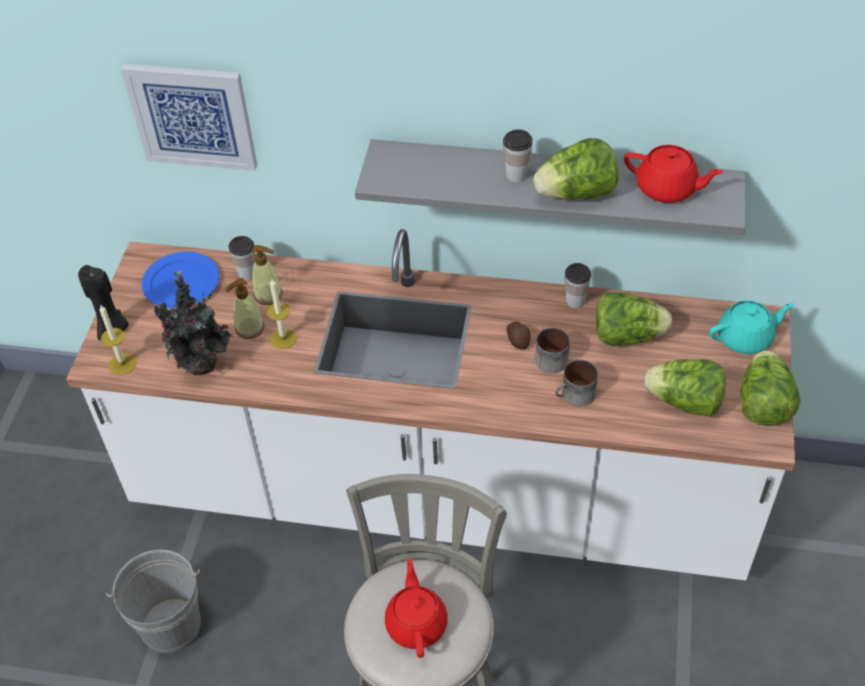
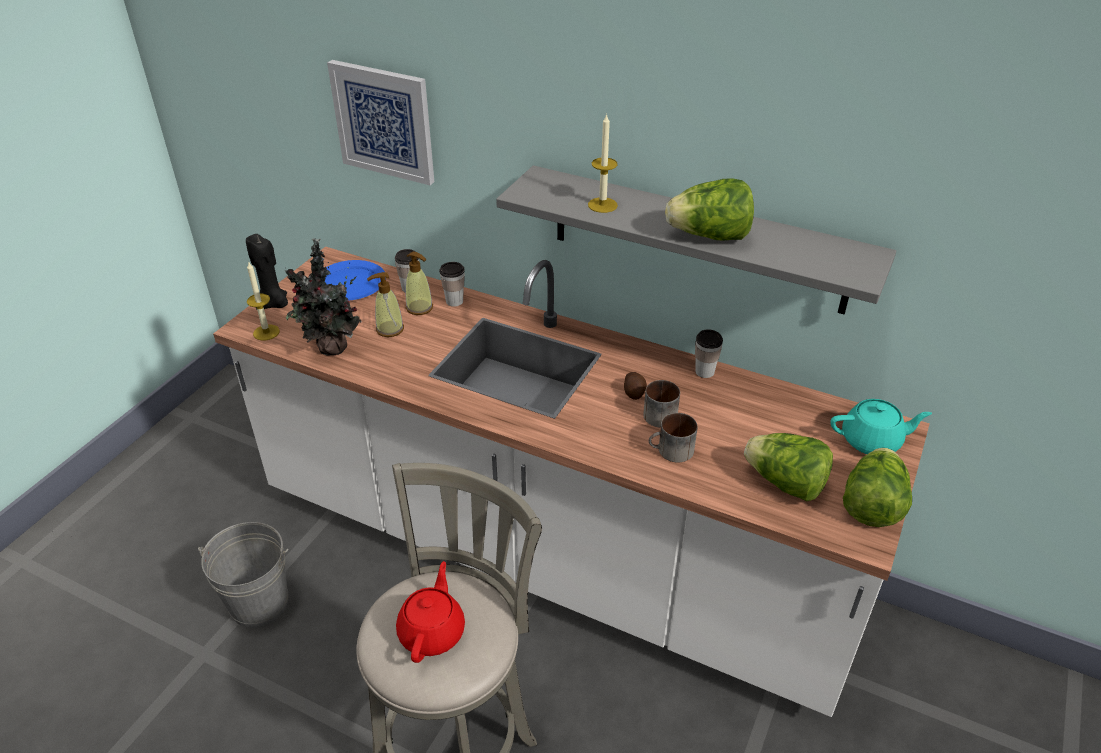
camera: 15 degrees right, 10 degrees down
candle [266,279,297,349] -> candle moved to [588,114,618,213]
cup [503,130,533,182] -> cup moved to [439,262,465,307]
lettuce [596,292,672,346] -> none
red teapot [624,145,724,203] -> none

